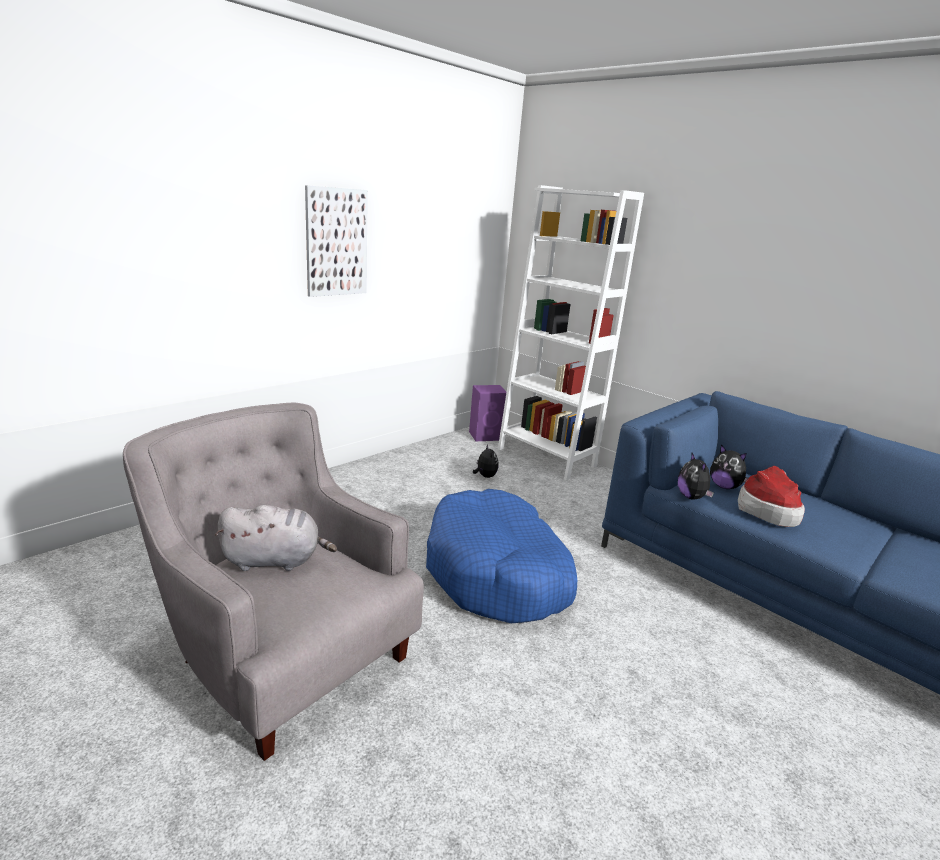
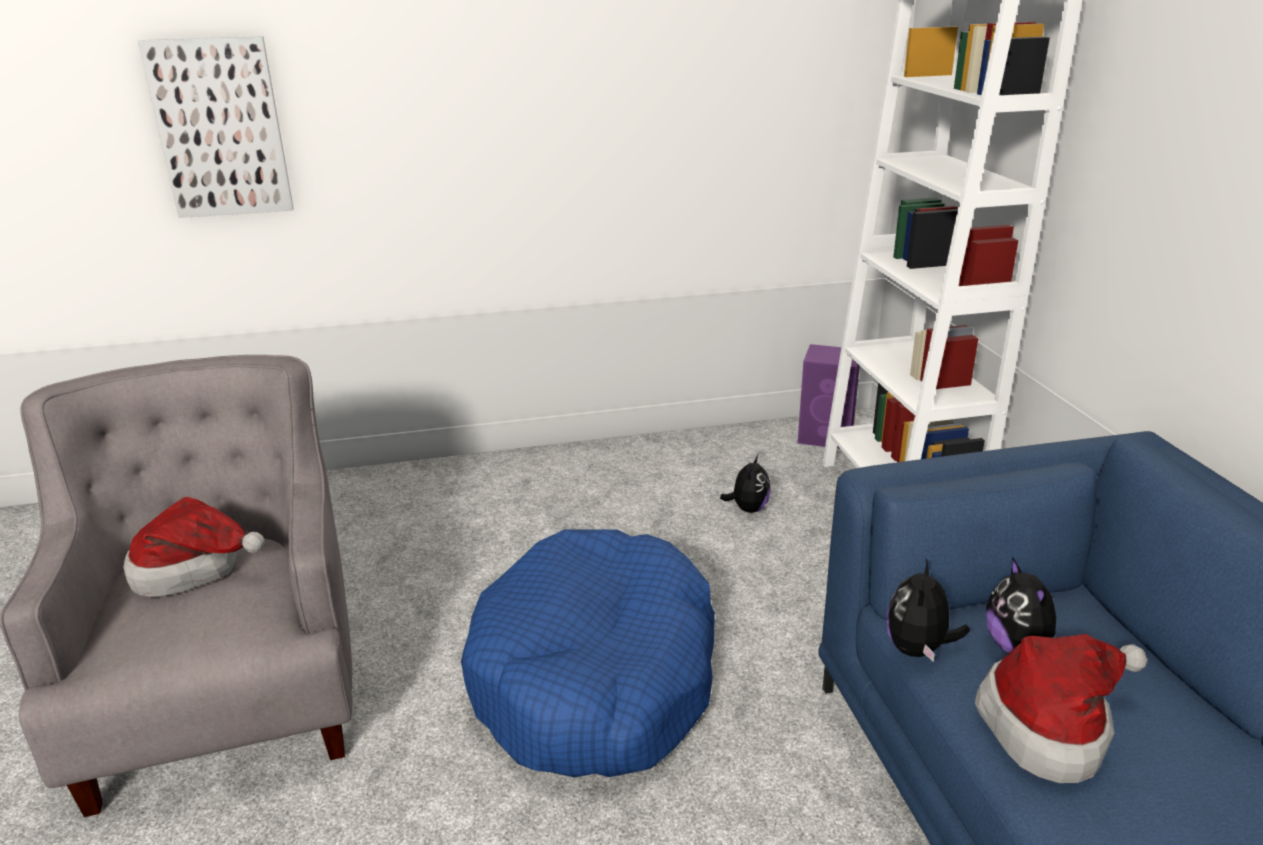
camera: 35 degrees right, 5 degrees up
grey plush toy [215,505,337,571] -> hat [123,497,265,598]
picture [305,185,368,297] -> picture moved to [138,36,294,218]

